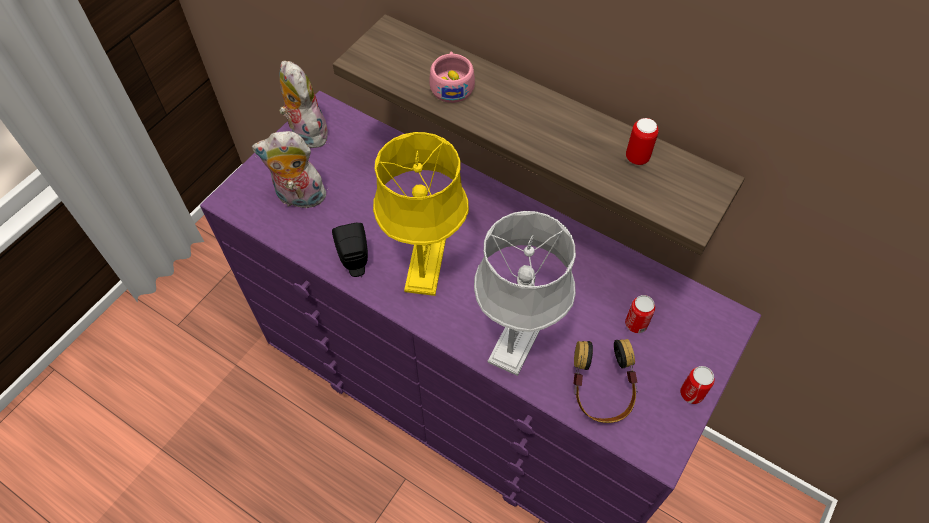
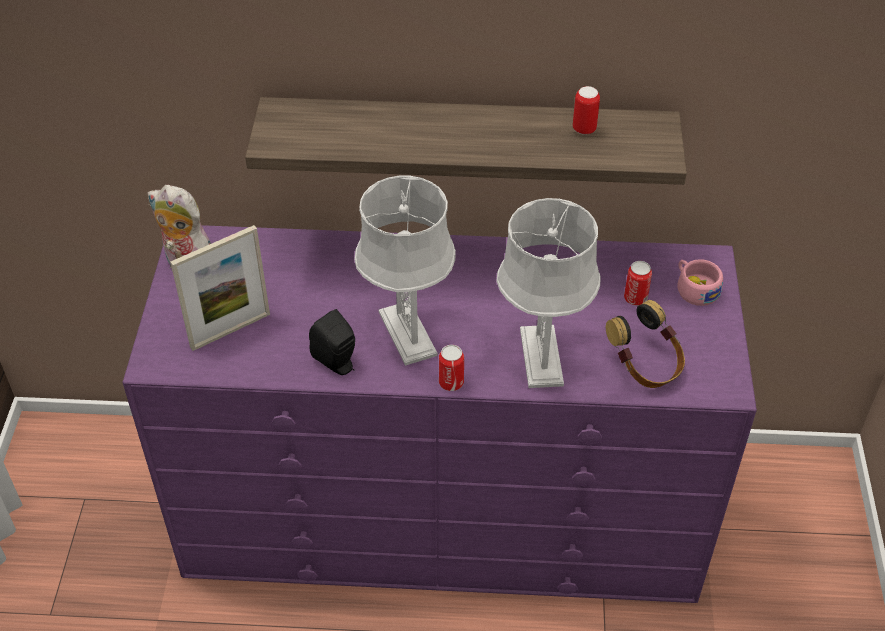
camera: 30 degrees left, 10 degrees down
plush toy [252,131,328,212] -> picture frame [170,225,270,351]
yellow table lamp [373,132,469,296] -> grey table lamp [354,176,456,366]
pink cup [429,51,475,103] -> pink cup moved to [677,259,723,306]
can [680,366,715,404] -> can moved to [439,345,464,391]

